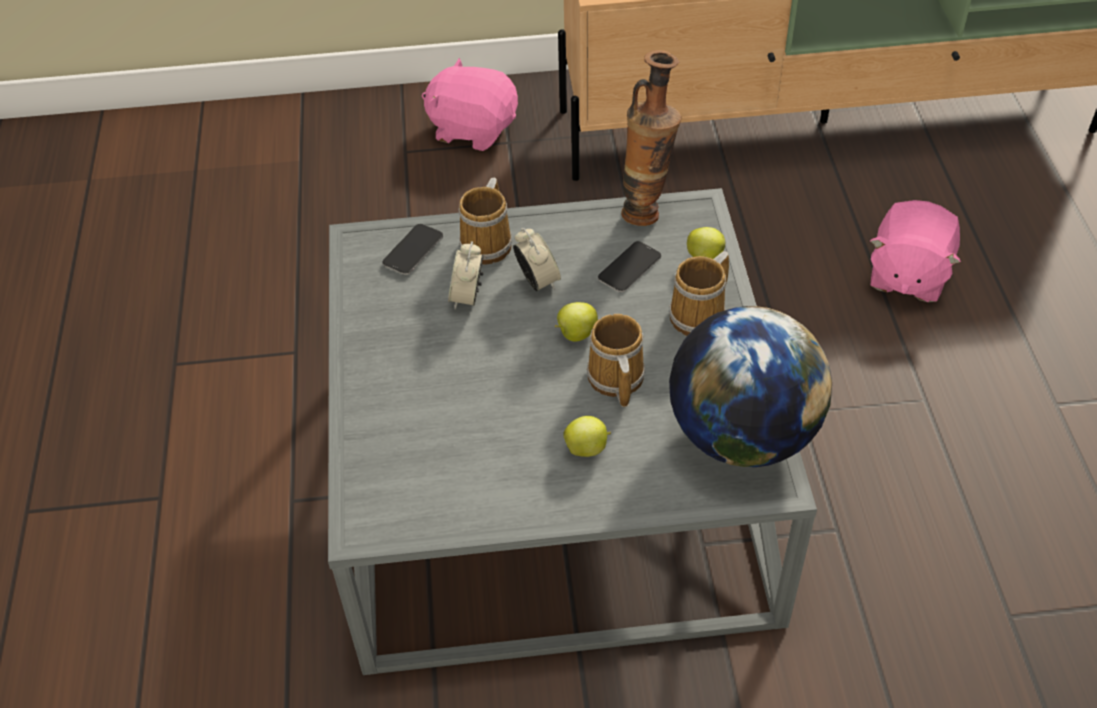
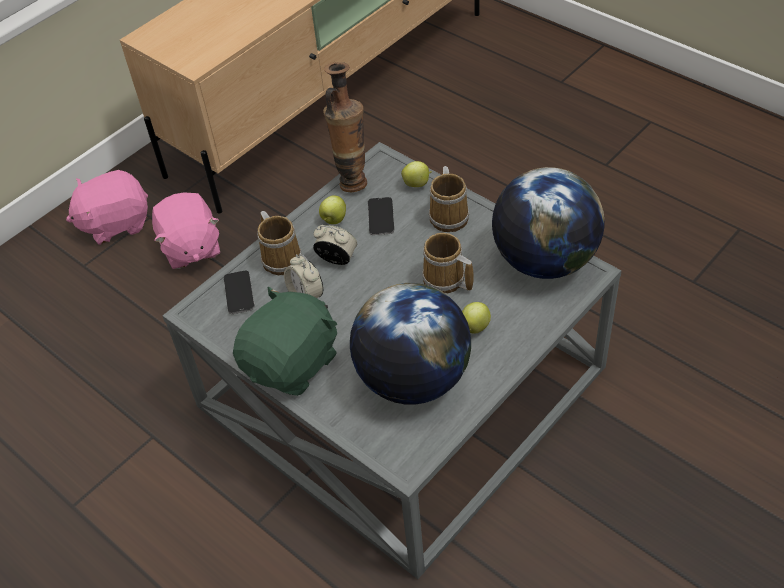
camera: 40 degrees left, 0 degrees up
apple [555,302,598,342] -> apple moved to [319,195,346,224]
pink plush toy [870,200,961,302] -> pink plush toy moved to [152,192,220,269]
none -> green plush toy [233,287,337,396]
none -> globe [350,283,471,405]

